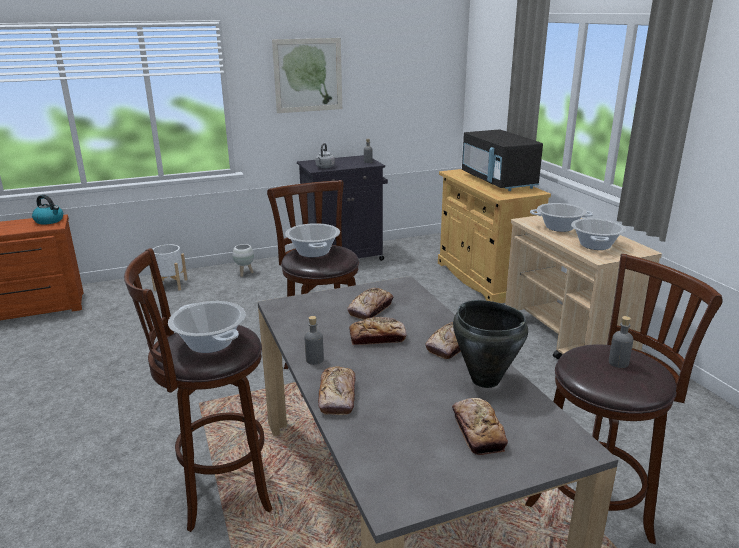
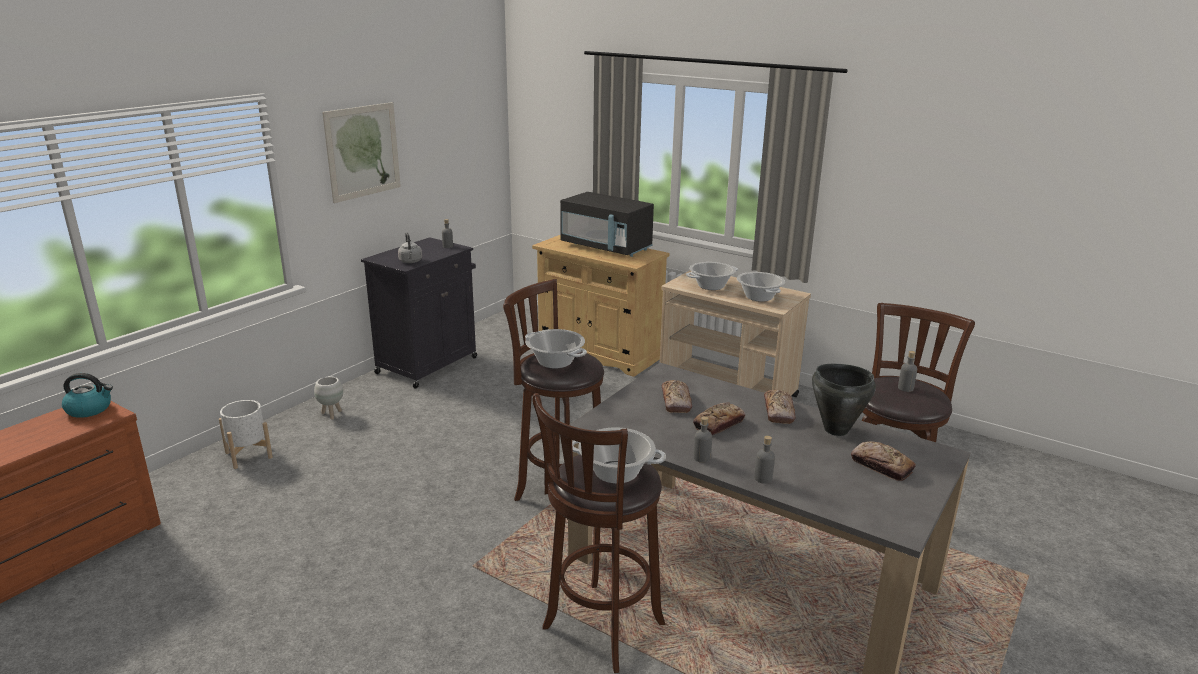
camera: 35 degrees left, 0 degrees up
bread [318,367,356,415] -> grey bottle [754,436,775,484]

